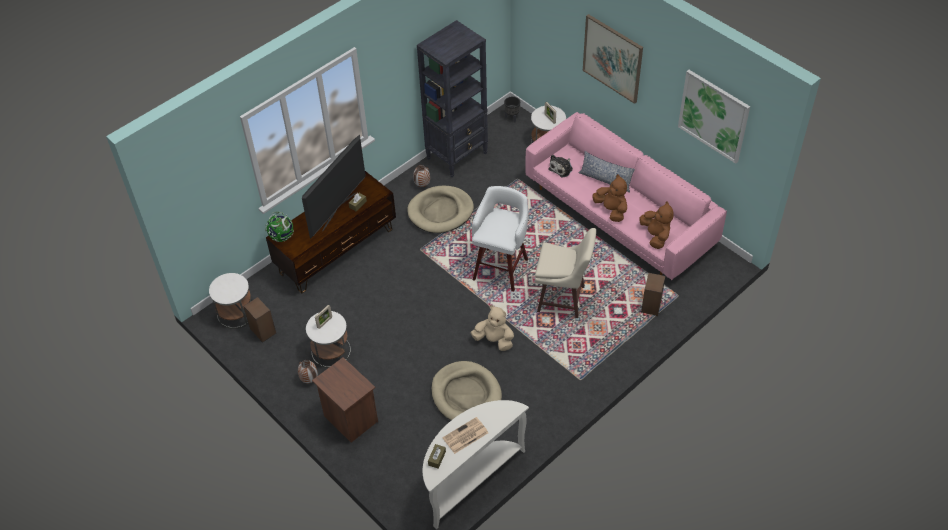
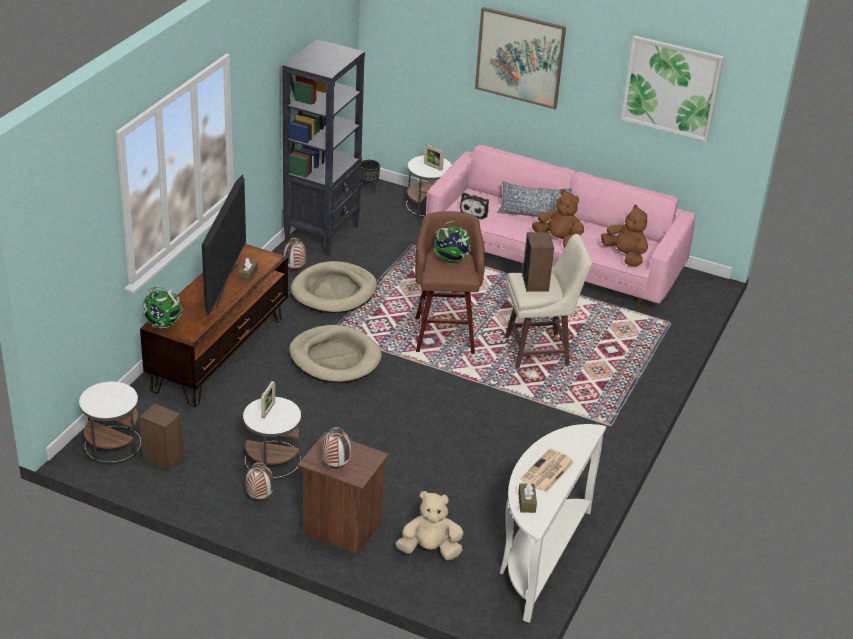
camera: 25 degrees left, 15 degrees down
beige dog bed [431,361,502,420] -> beige dog bed moved to [289,325,382,383]
beige plush toy [471,305,514,351] -> beige plush toy moved to [396,491,464,560]
white stool [472,186,528,291] -> brown stool [415,211,485,354]
speaker [641,273,665,316] -> speaker moved to [522,232,554,292]
none -> vase [322,427,351,468]
none -> globe [434,221,471,263]

